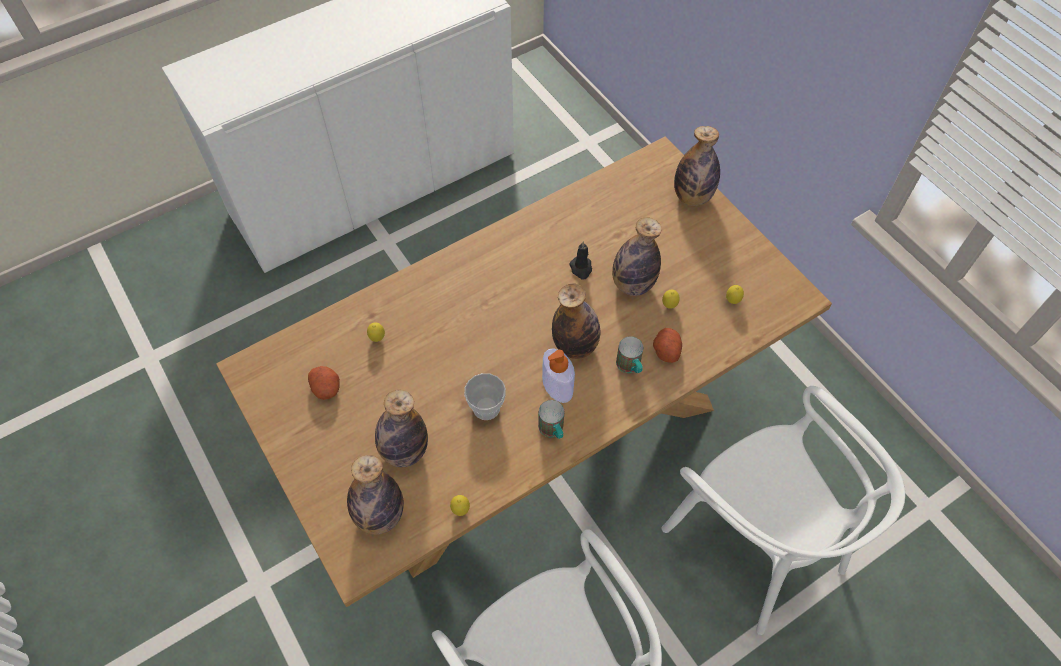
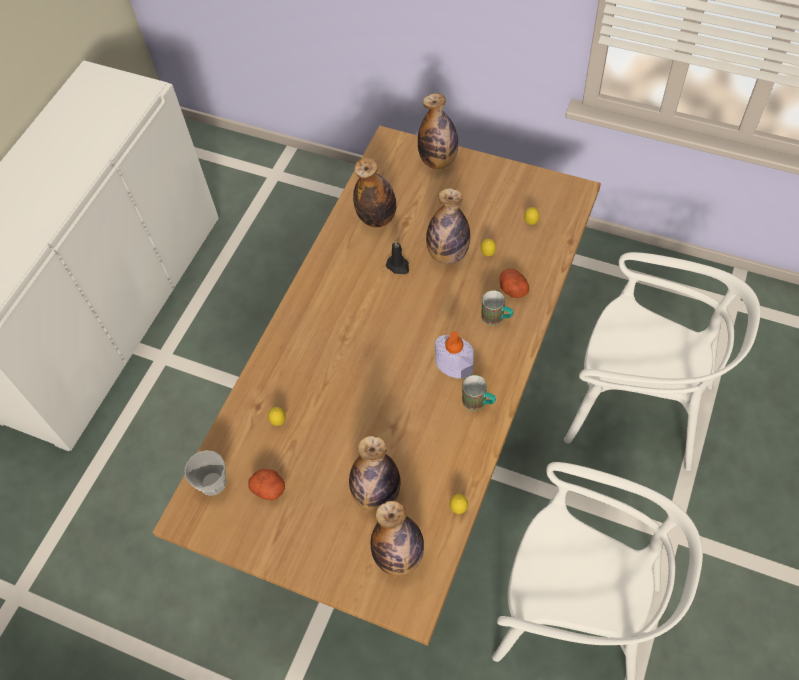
camera: 30 degrees left, 0 degrees up
cup [464,373,506,420] -> cup moved to [184,450,226,496]
bottle [552,283,600,359] -> bottle moved to [353,157,396,227]

